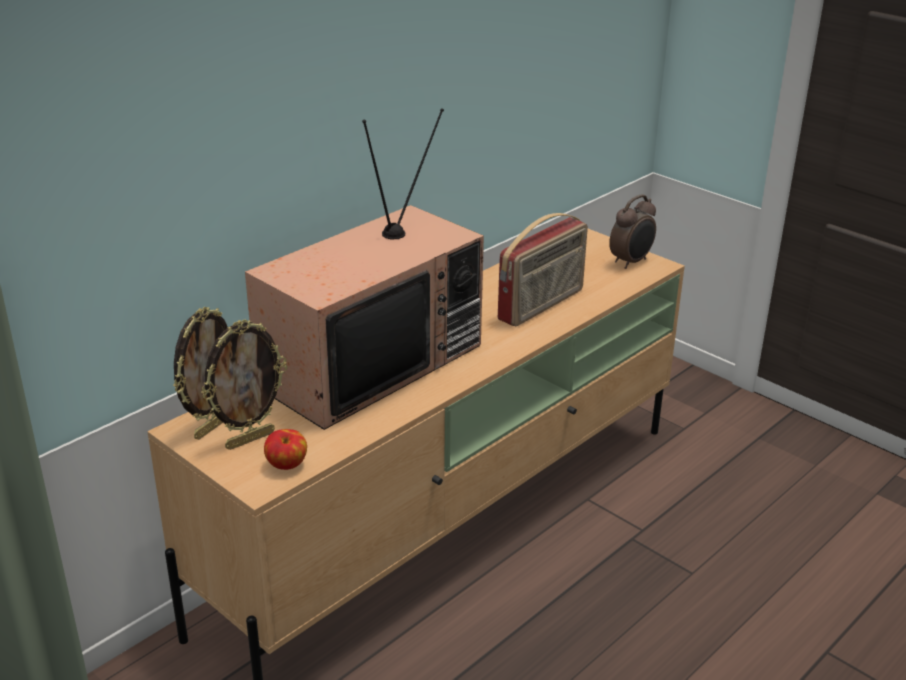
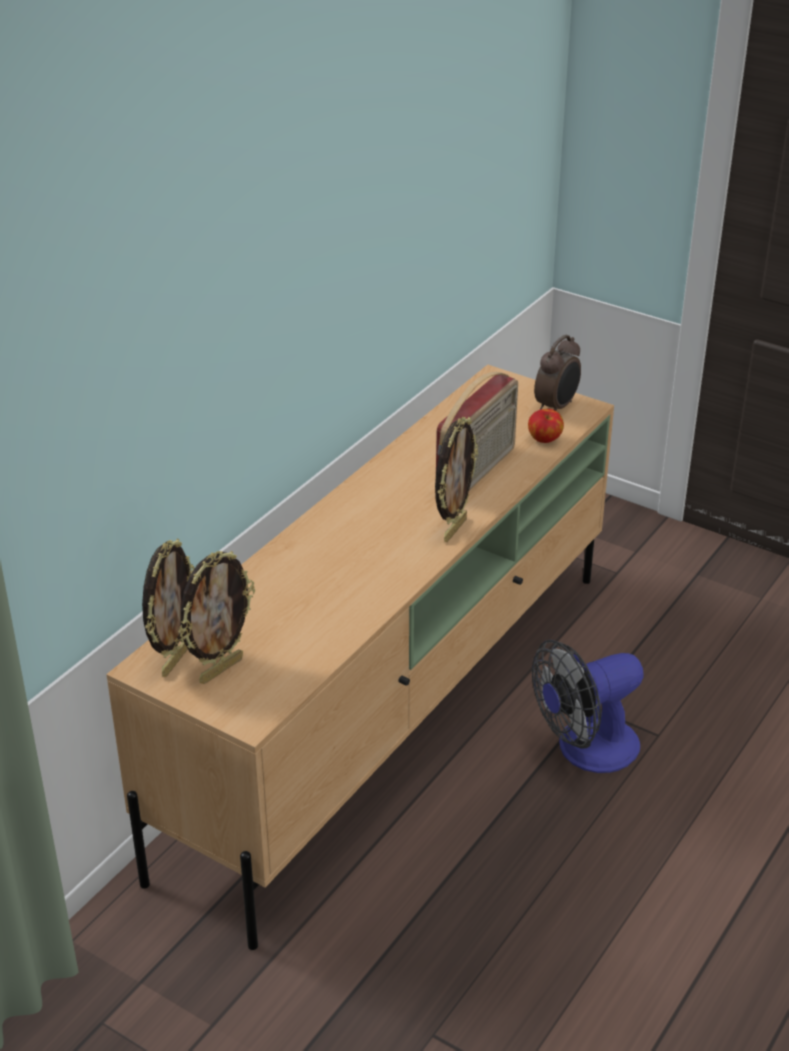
camera: 10 degrees left, 5 degrees up
television [245,108,484,430] -> none
apple [264,429,307,470] -> apple moved to [528,409,564,443]
none -> picture frame [435,417,478,542]
none -> fan [532,640,644,773]

